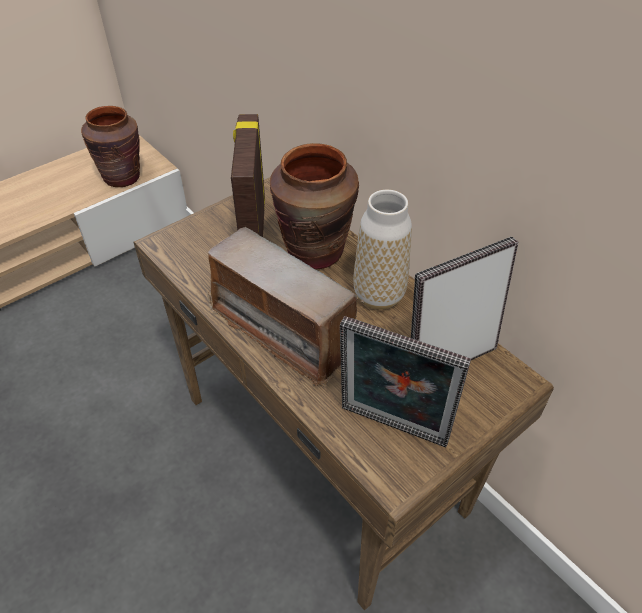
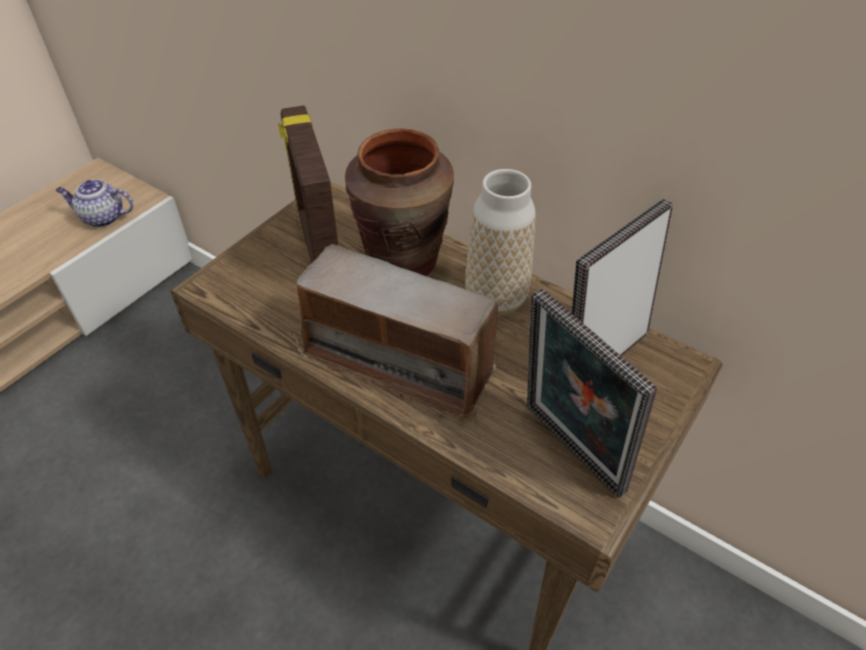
camera: 15 degrees left, 0 degrees up
brown vase [81,106,140,187] -> teapot [56,179,134,227]
picture frame [340,316,471,447] -> picture frame turned 45 degrees clockwise [527,288,657,498]

